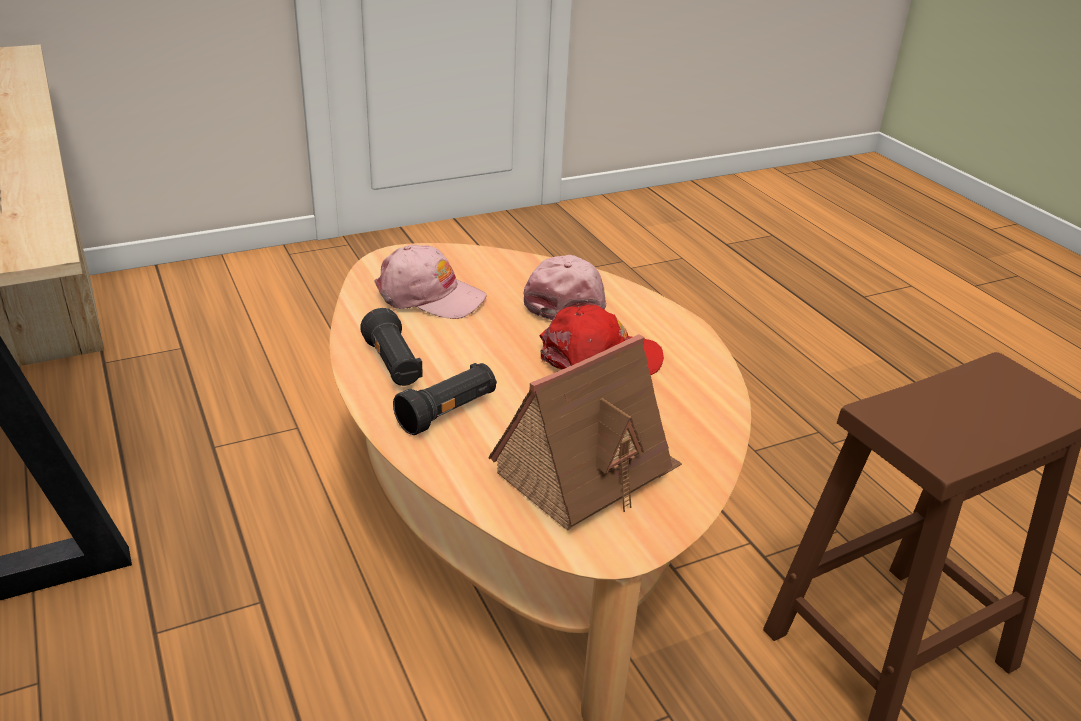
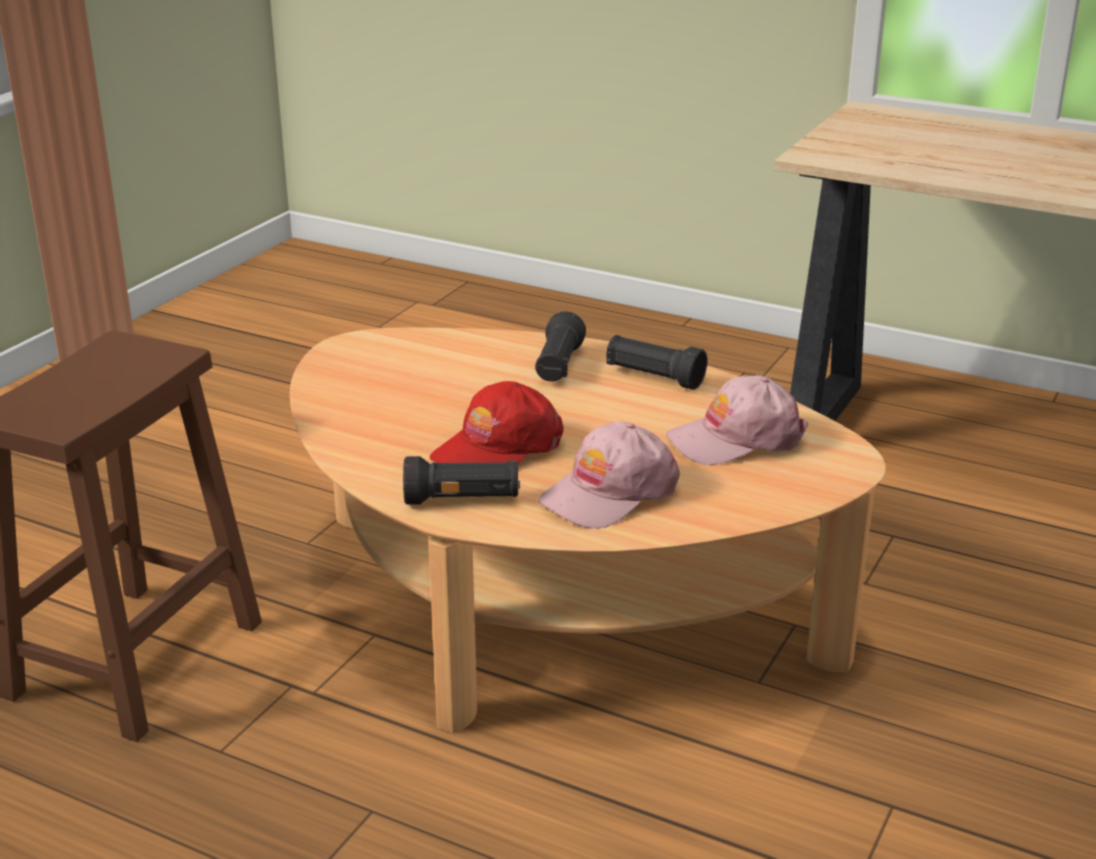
camera: 145 degrees right, 5 degrees down
toy house [489,334,682,531] -> none
pink cap [524,255,606,320] -> pink cap turned 75 degrees clockwise [538,422,680,529]
none -> black flashlight [403,456,520,505]

